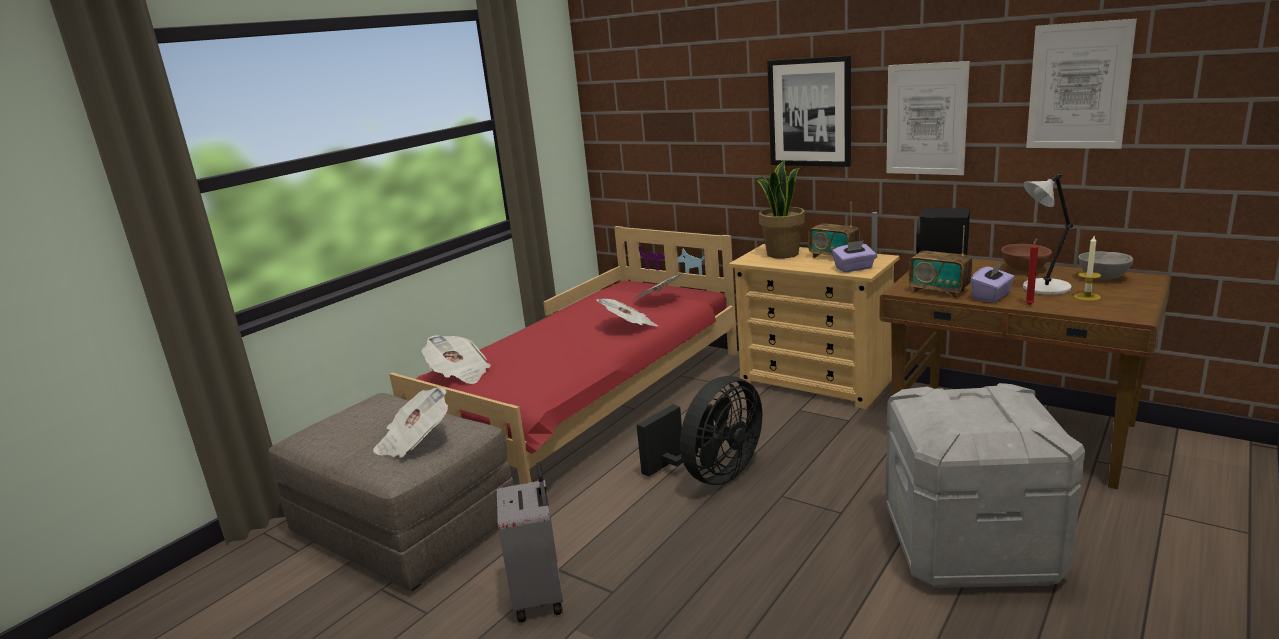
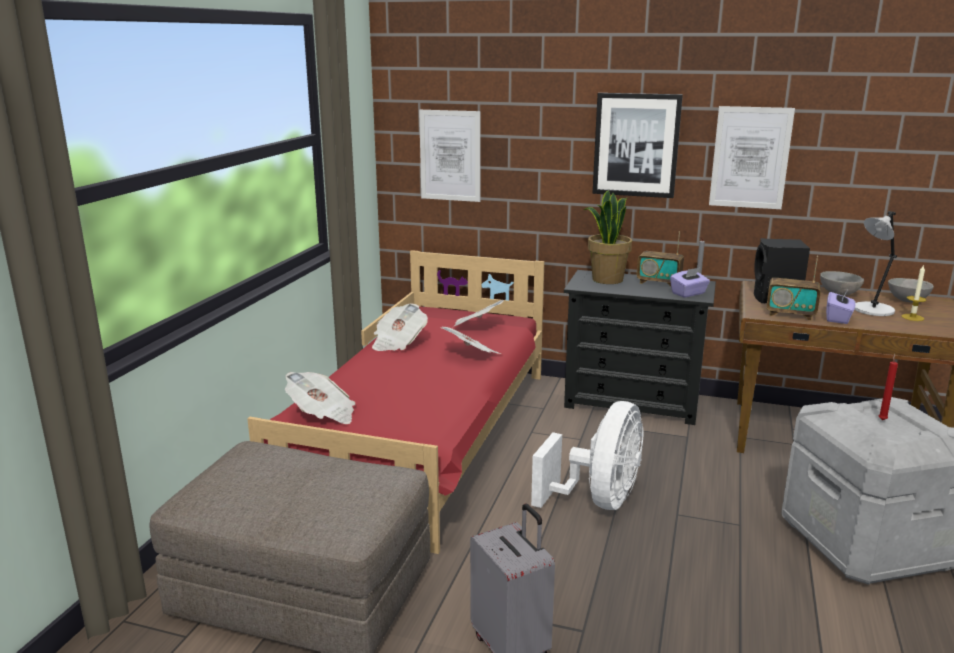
camera: 20 degrees left, 0 degrees up
newspaper [373,387,448,458] -> newspaper moved to [372,304,428,351]
black fan [637,376,762,485] -> white fan [531,401,644,510]
beige dresser [729,244,899,409] -> black dresser [564,270,716,425]
brown bowl [1001,244,1052,271] -> grey bowl [820,271,864,296]
red candle [1025,238,1038,305] -> red candle moved to [879,354,898,420]
picture [1026,19,1137,149] -> picture moved to [419,110,481,202]

